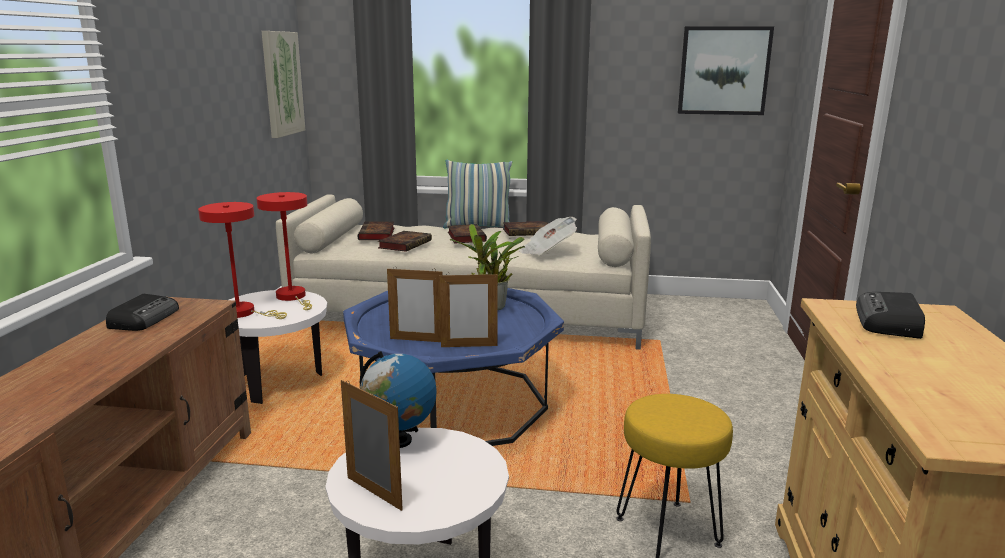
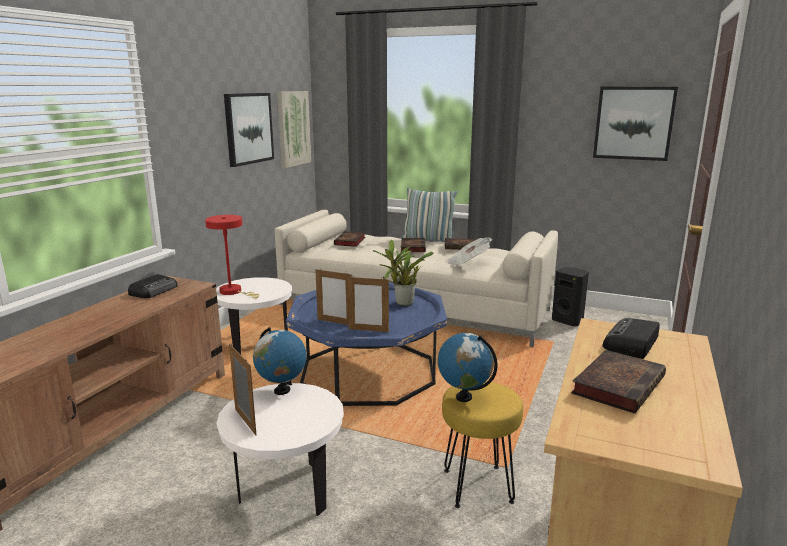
camera: 15 degrees right, 0 degrees up
red table lamp [256,192,312,310] -> none
book [378,231,432,252] -> book moved to [571,350,666,414]
none -> picture [224,93,274,167]
none -> globe [438,333,498,402]
none -> black speaker [552,267,589,326]

